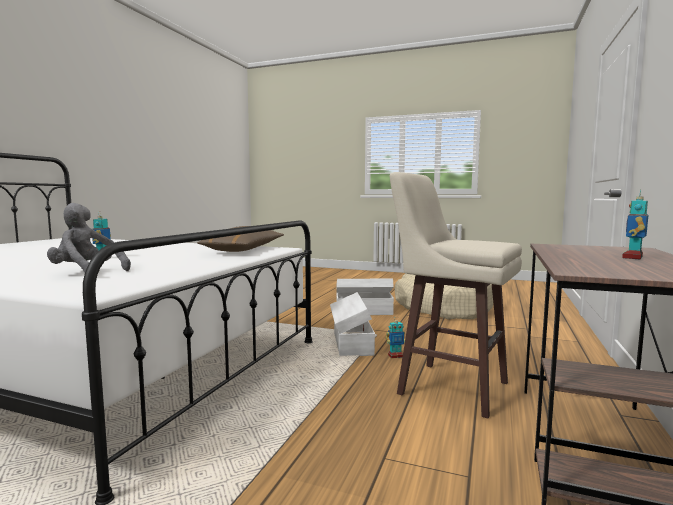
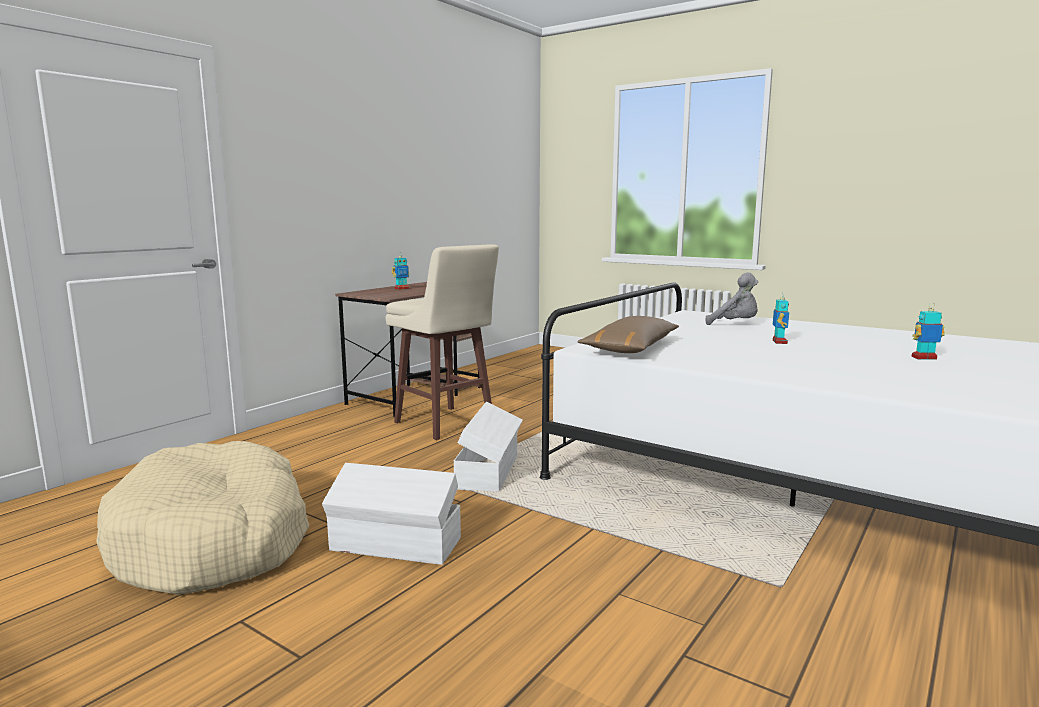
camera: 165 degrees left, 5 degrees up
toy robot [386,318,405,358] -> toy robot moved to [911,306,945,360]

